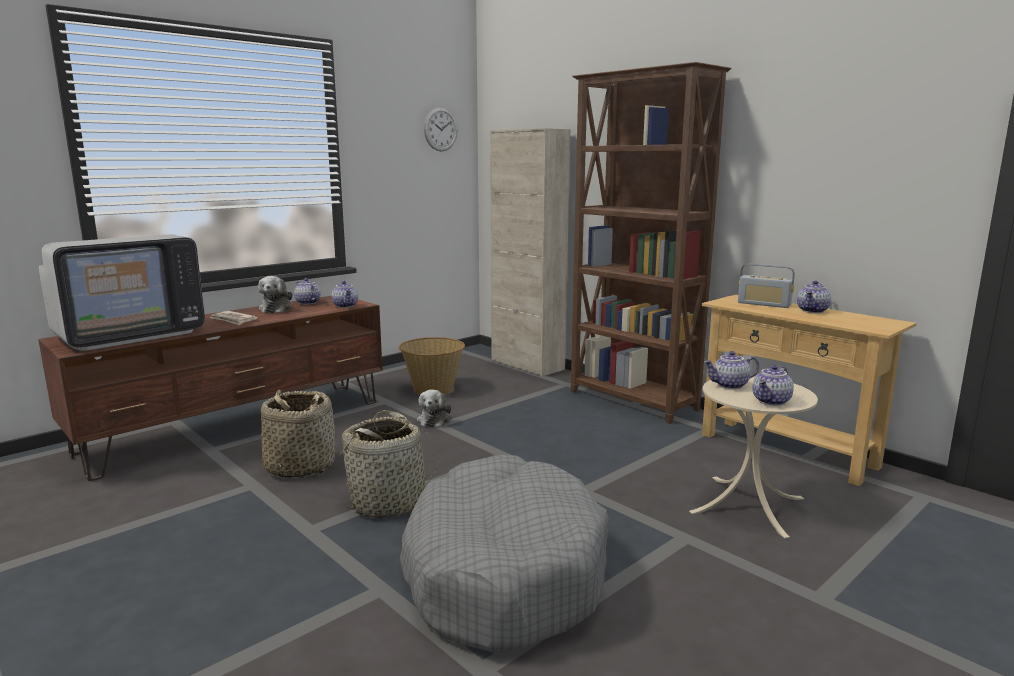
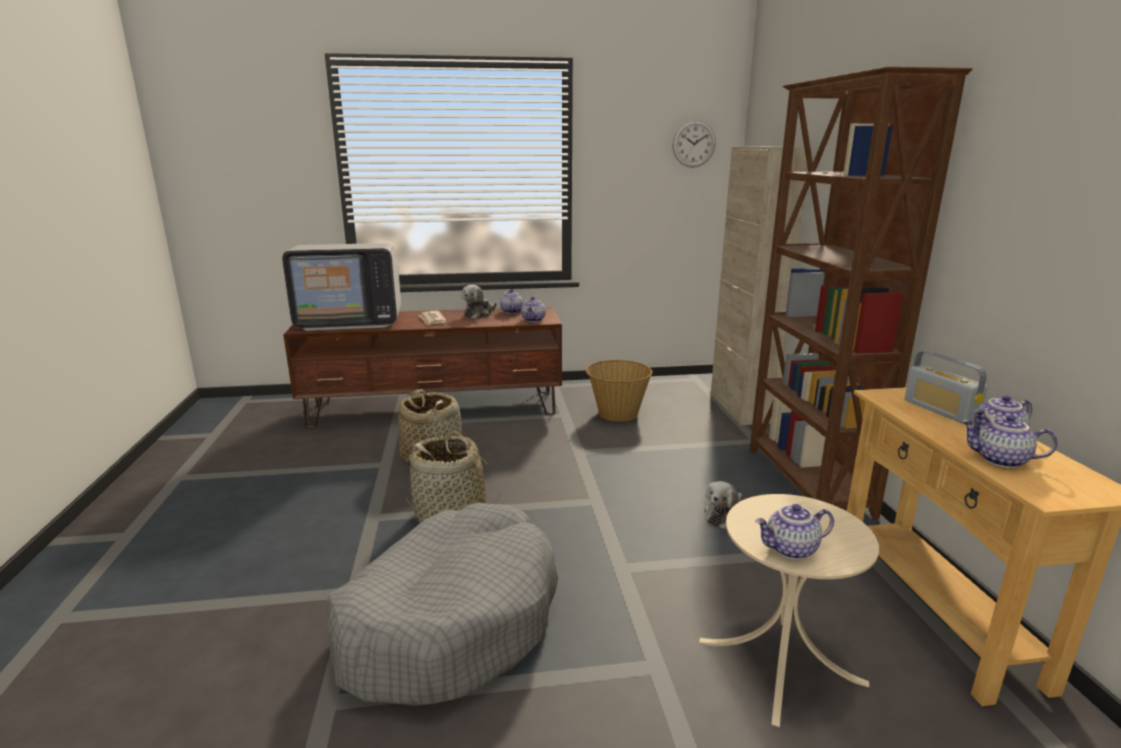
camera: 35 degrees right, 5 degrees up
plush toy [417,390,451,427] -> plush toy moved to [704,481,742,530]
teapot [704,351,759,389] -> teapot moved to [961,415,1057,468]

